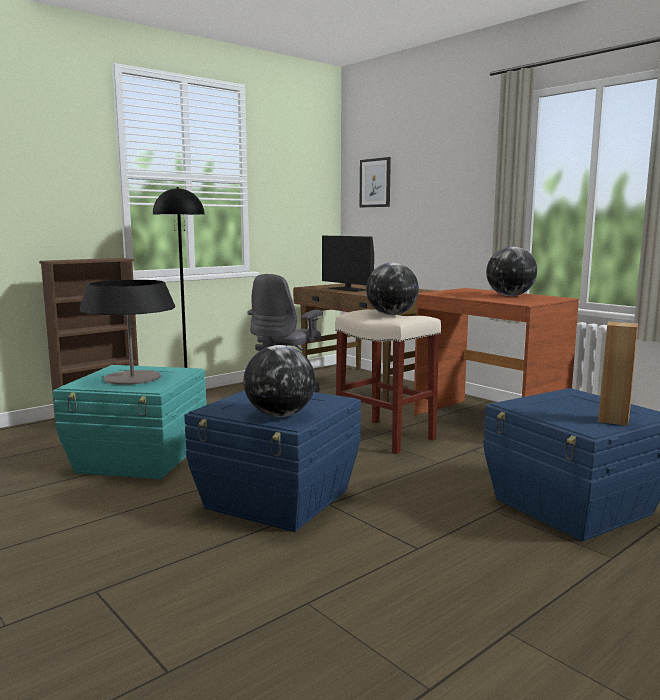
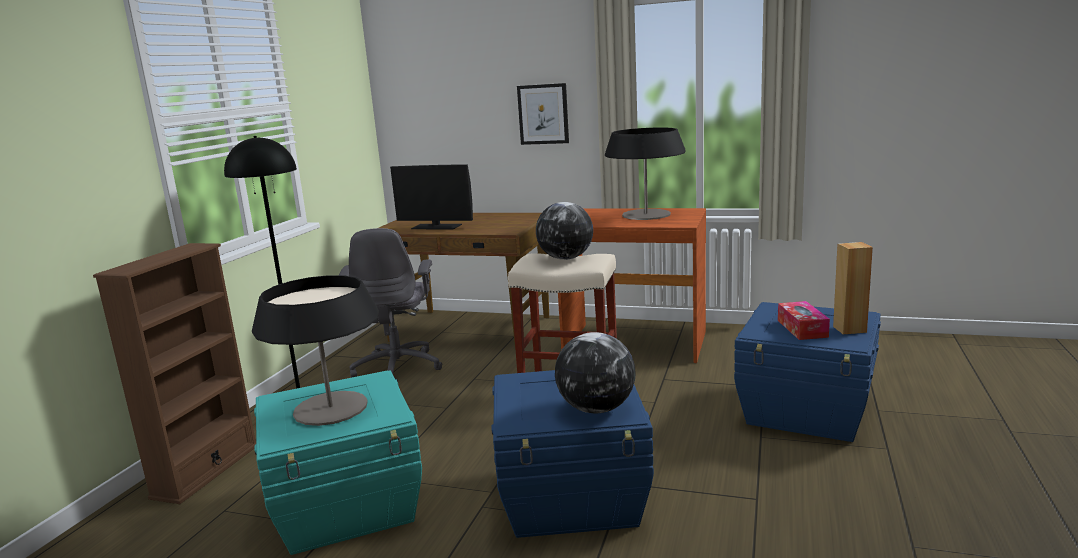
camera: 30 degrees left, 5 degrees up
picture [360,157,391,208] -> picture moved to [517,83,569,145]
globe [486,247,537,296] -> table lamp [605,128,686,220]
none -> tissue box [778,301,830,340]

